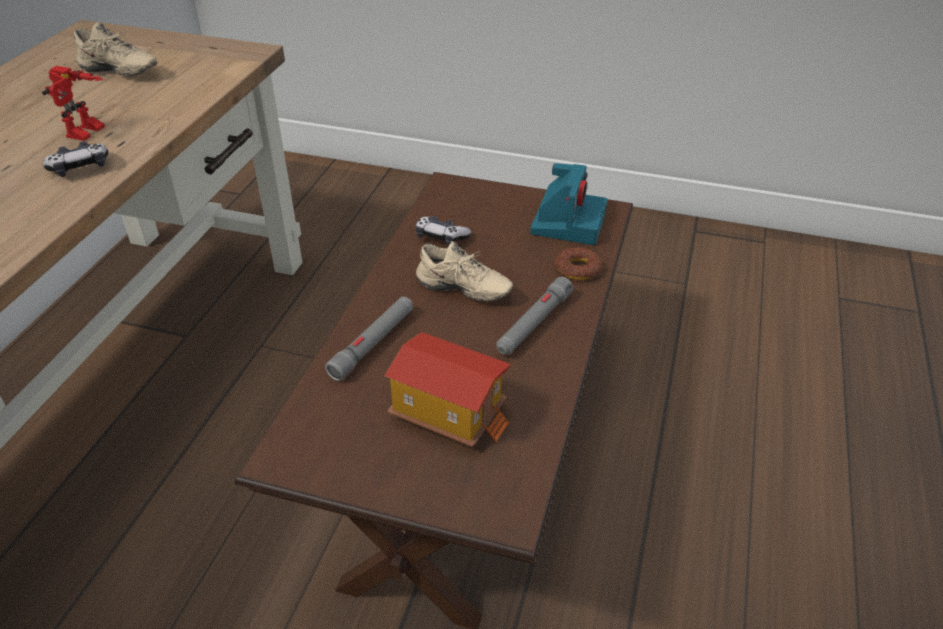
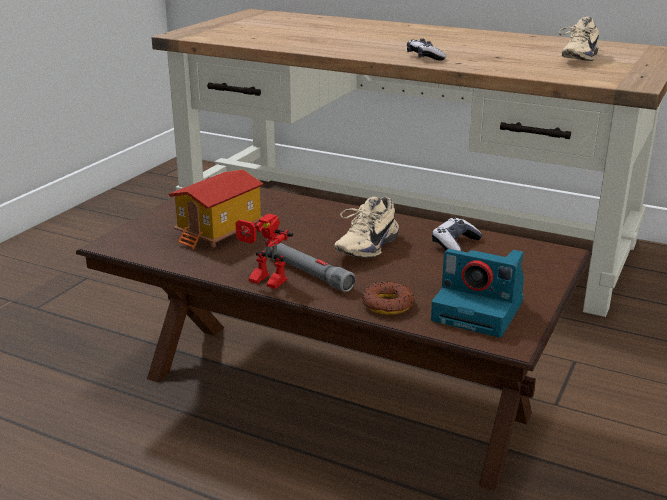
camera: 100 degrees right, 15 degrees down
toy robot [42,66,105,141] -> toy robot moved to [235,214,293,289]
grey flashlight [325,297,413,381] -> none

